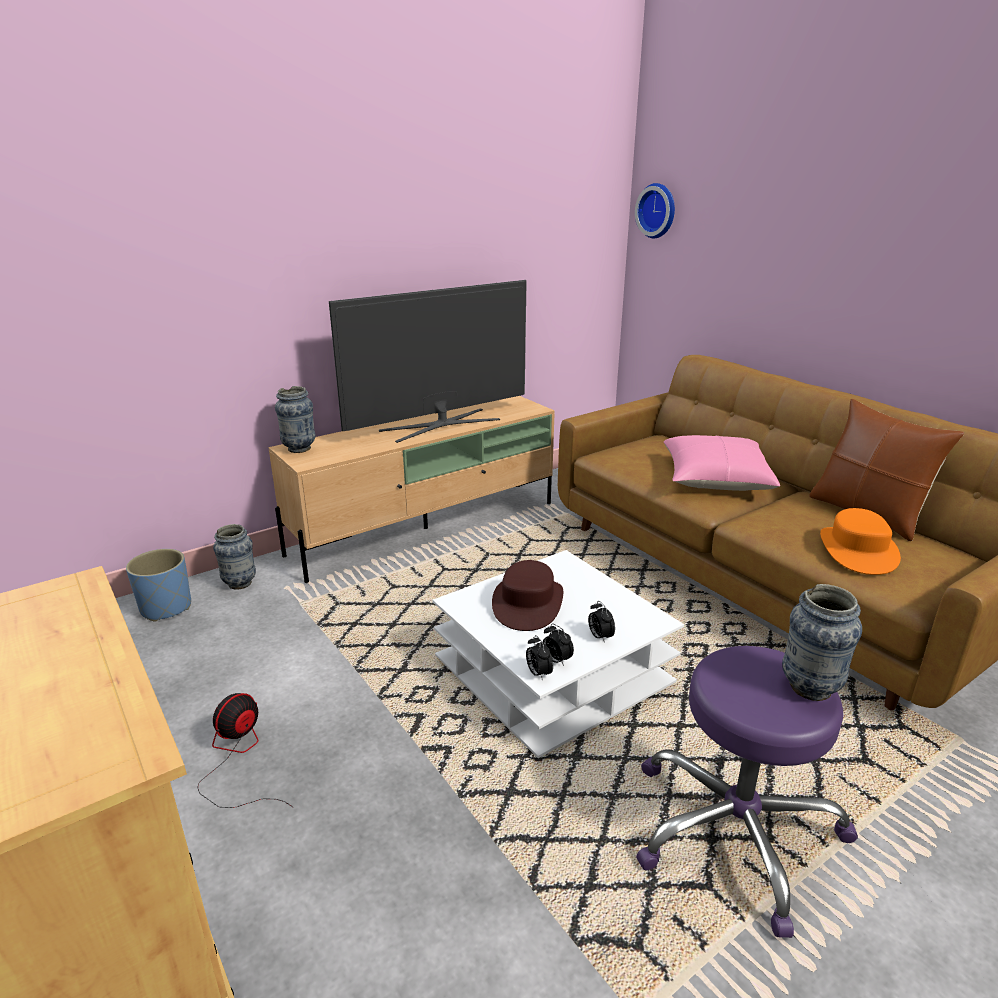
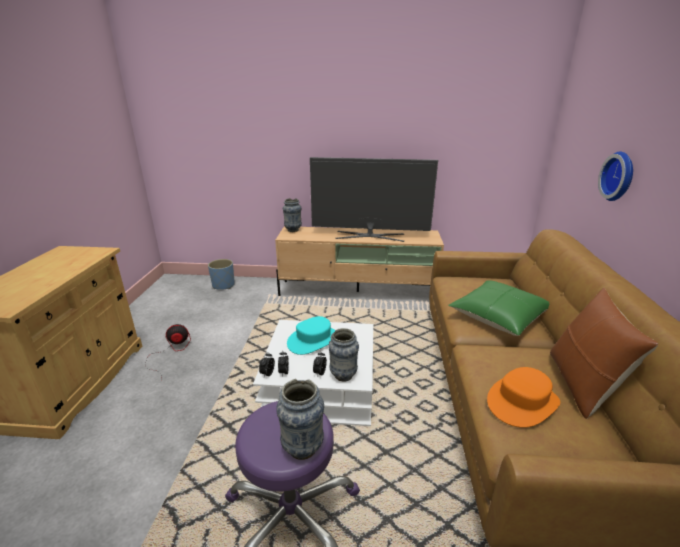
camera: 40 degrees right, 0 degrees up
vase [213,524,256,590] -> vase moved to [328,328,359,381]
brown hat [492,560,563,631] -> turquoise hat [287,316,336,355]
wall clock [635,183,675,238] -> wall clock moved to [598,152,633,201]
pink pillow [664,435,780,491] -> green pillow [448,280,549,336]

